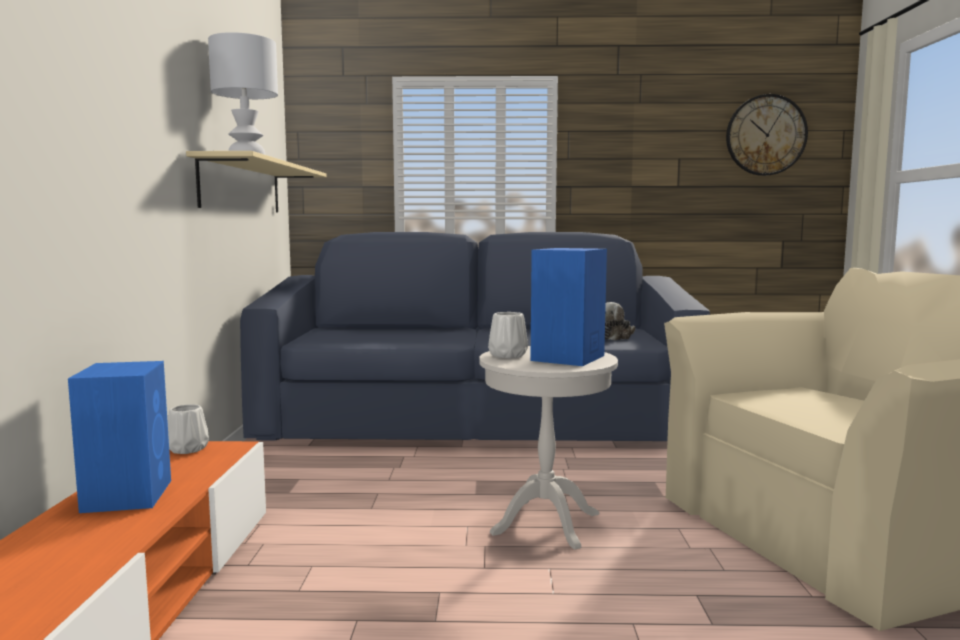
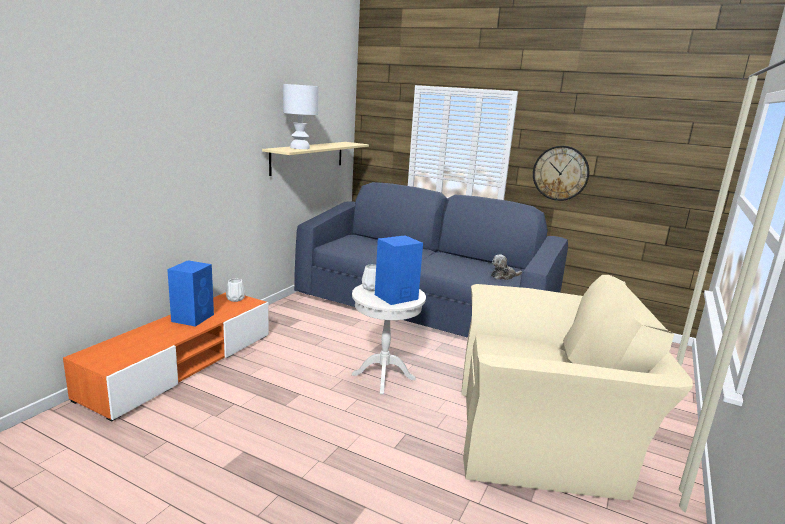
camera: 25 degrees right, 10 degrees up
wall clock [726,94,808,176] -> wall clock moved to [533,146,589,201]

